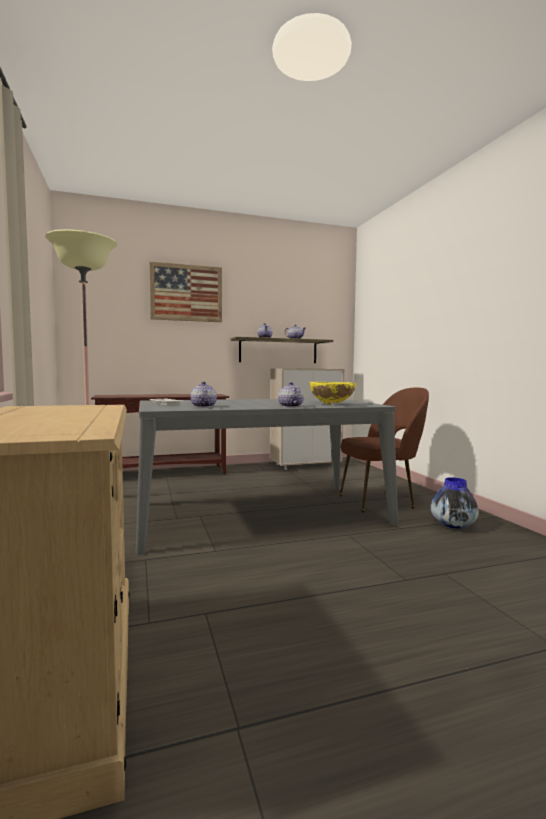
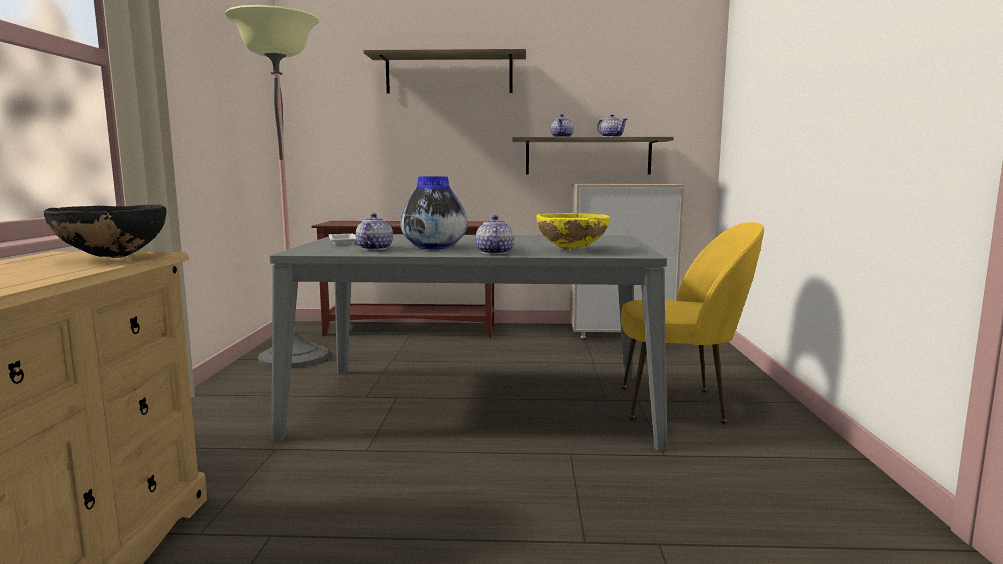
camera: 20 degrees right, 5 degrees up
picture [149,261,222,322] -> shelf [364,49,526,94]
brown chair [339,387,429,512] -> yellow chair [621,222,764,424]
vase [431,477,479,529] -> vase moved to [400,176,468,249]
none -> black bowl [43,204,166,258]

